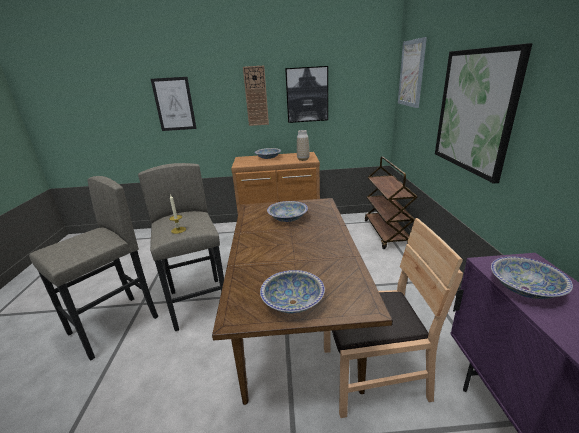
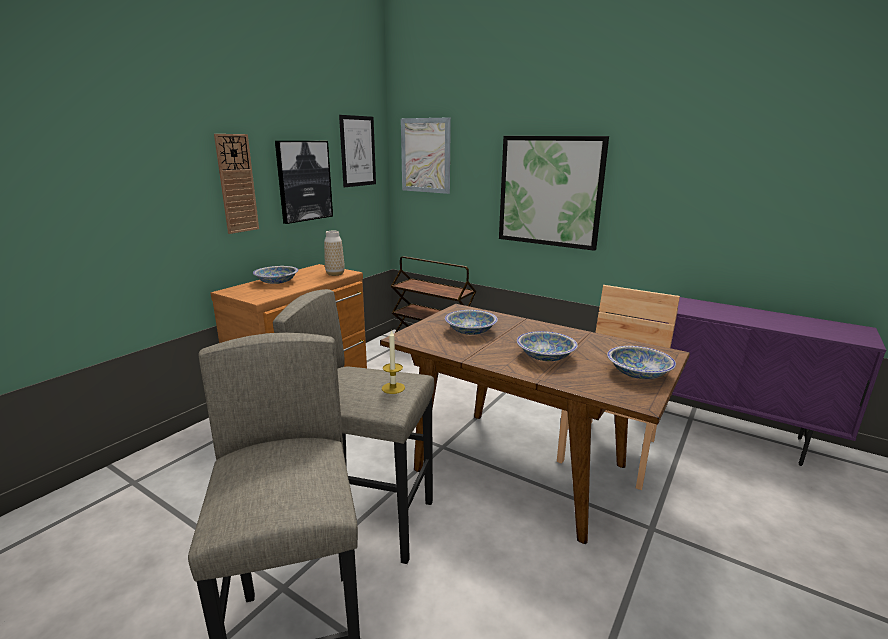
camera: 55 degrees left, 5 degrees down
picture [151,77,197,131] -> picture moved to [339,115,376,187]
bowl [491,257,573,299] -> bowl moved to [517,331,578,361]

